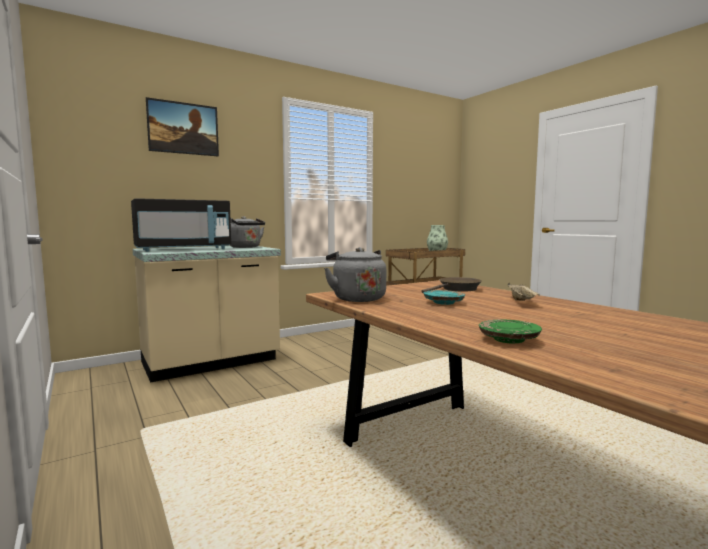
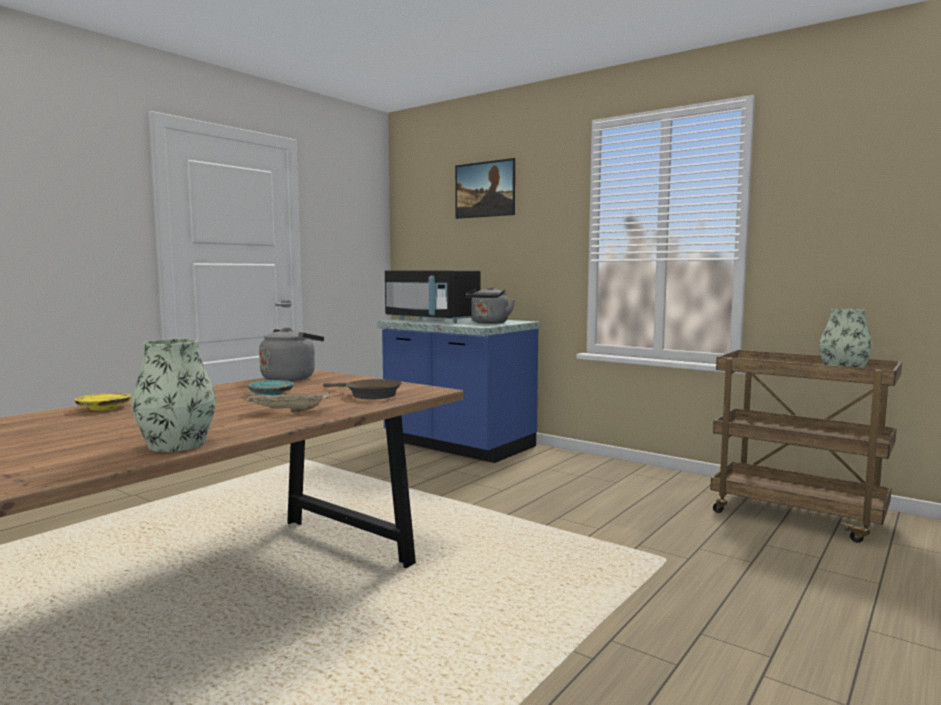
camera: 70 degrees right, 0 degrees up
beige counter [133,246,281,383] -> blue counter [377,317,540,463]
green plate [479,320,542,343] -> yellow plate [74,393,131,411]
none -> vase [131,339,216,452]

